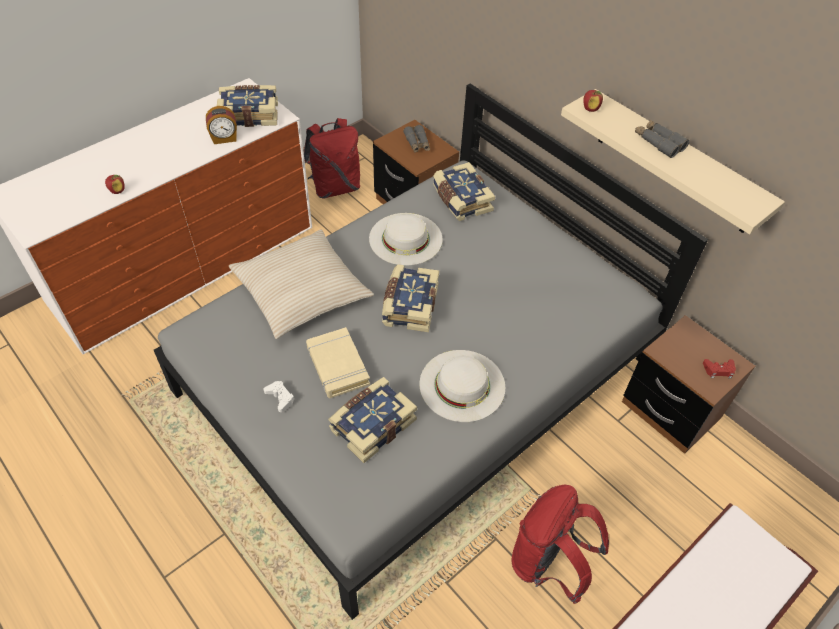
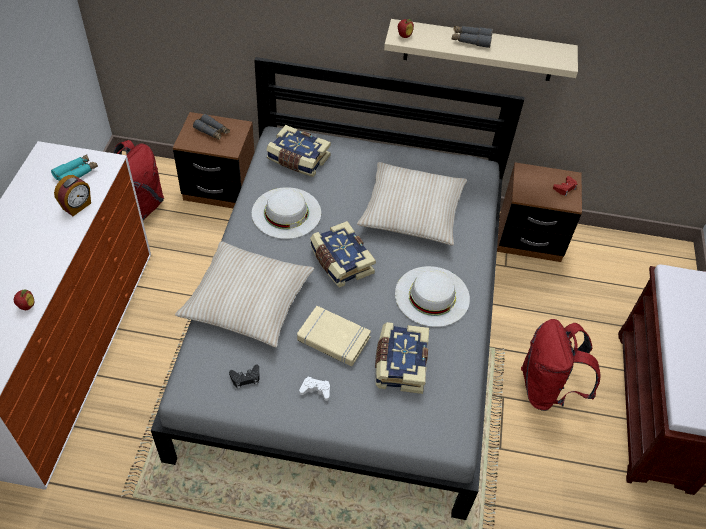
camera: 40 degrees left, 0 degrees up
book [217,85,278,127] -> turquoise binoculars [51,155,98,181]
none -> black game controller [229,365,260,389]
none -> beige pillow [357,162,467,245]

